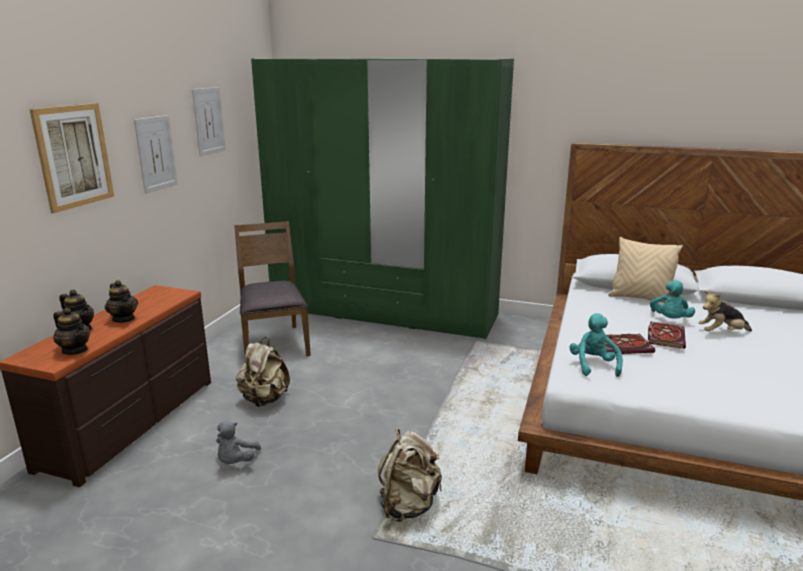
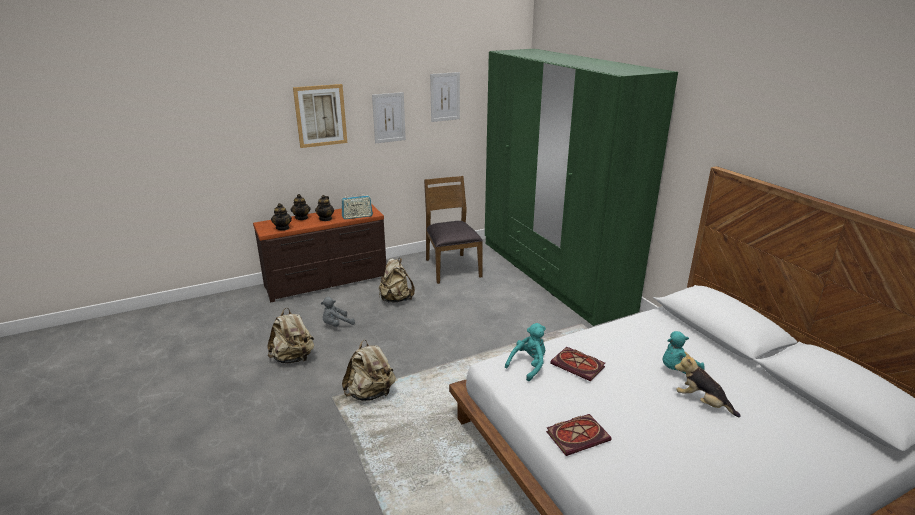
camera: 45 degrees right, 5 degrees up
brown chair [234,221,311,356] -> brown chair turned 45 degrees counterclockwise [424,176,483,284]
beige pillow [608,237,683,303] -> none
book [648,322,686,349] -> book moved to [546,414,612,456]
none -> beige backpack [267,308,314,363]
none -> radio [341,194,373,219]

